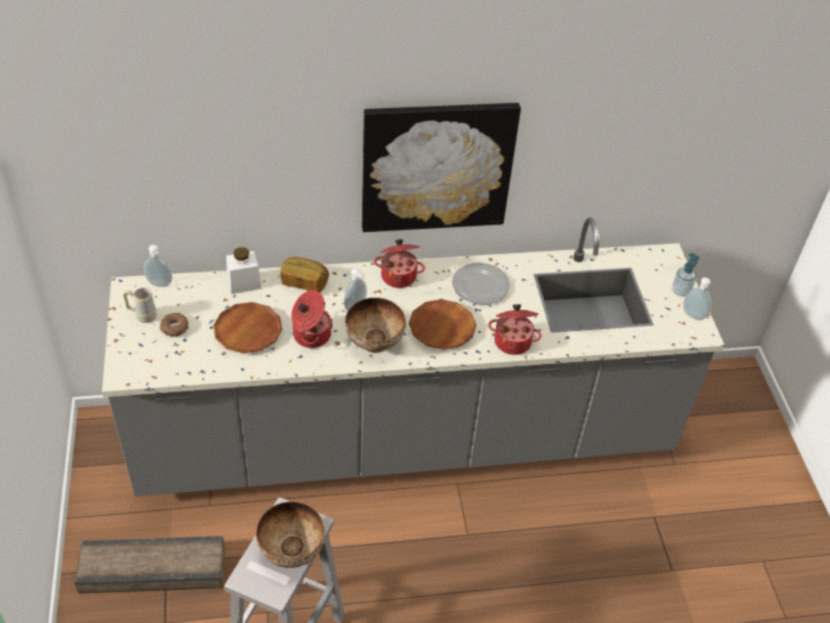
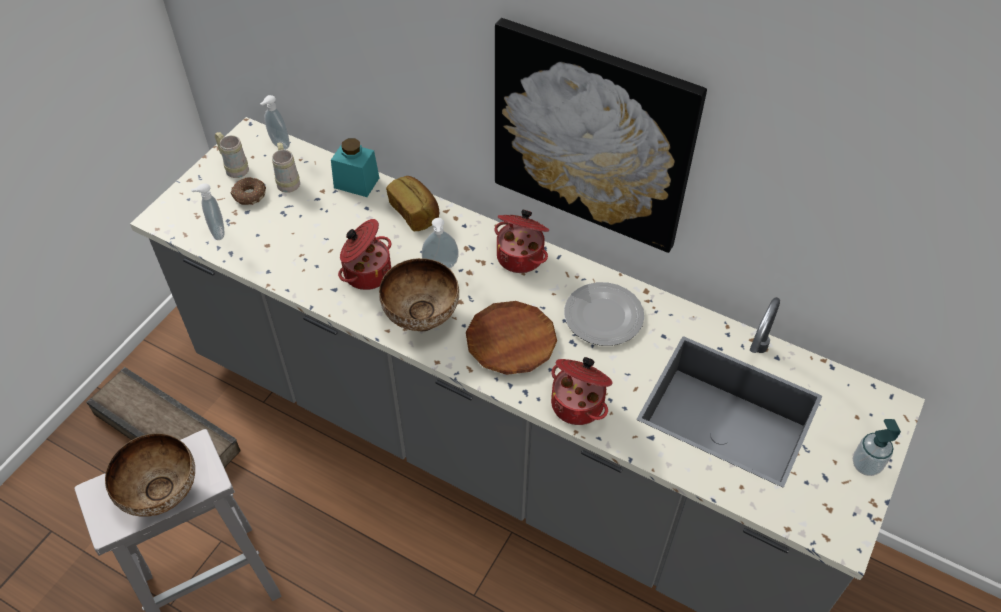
camera: 40 degrees right, 5 degrees up
brown plate [213,302,282,354] -> none
white jar [226,247,261,294] -> turquoise jar [331,138,379,197]
soap dispenser [683,278,712,320] -> soap dispenser moved to [191,183,225,240]
none -> beige mug [272,142,300,193]

